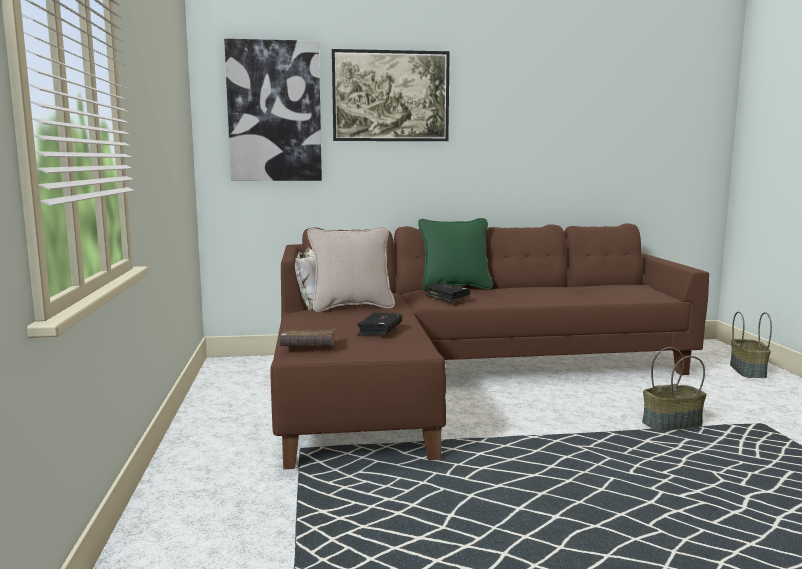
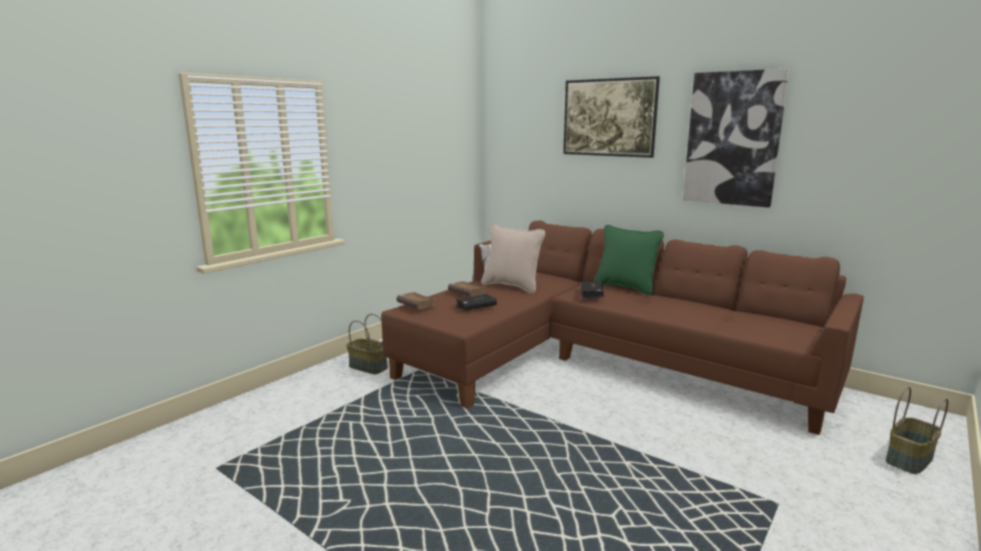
camera: 45 degrees right, 5 degrees up
picture [224,39,322,181] -> picture moved to [683,68,789,208]
basket [642,347,707,430] -> basket moved to [346,314,388,374]
none -> brown book [448,281,486,297]

